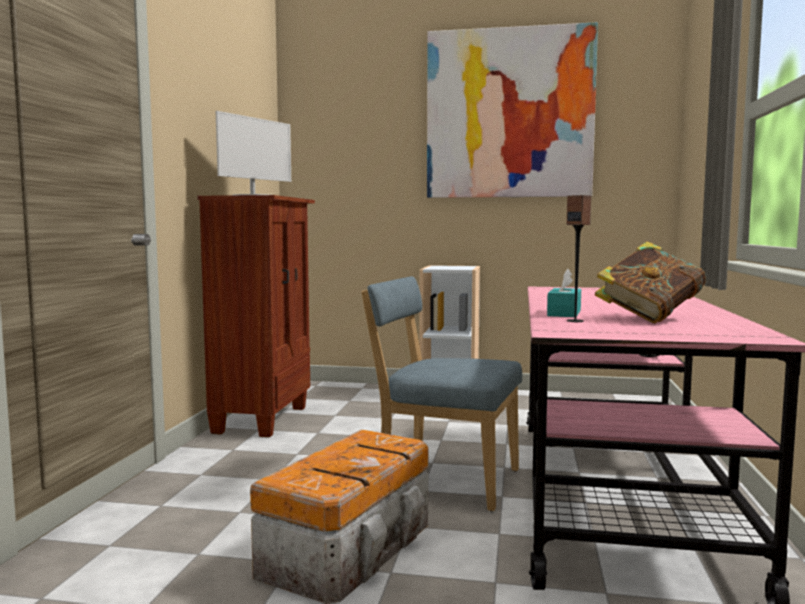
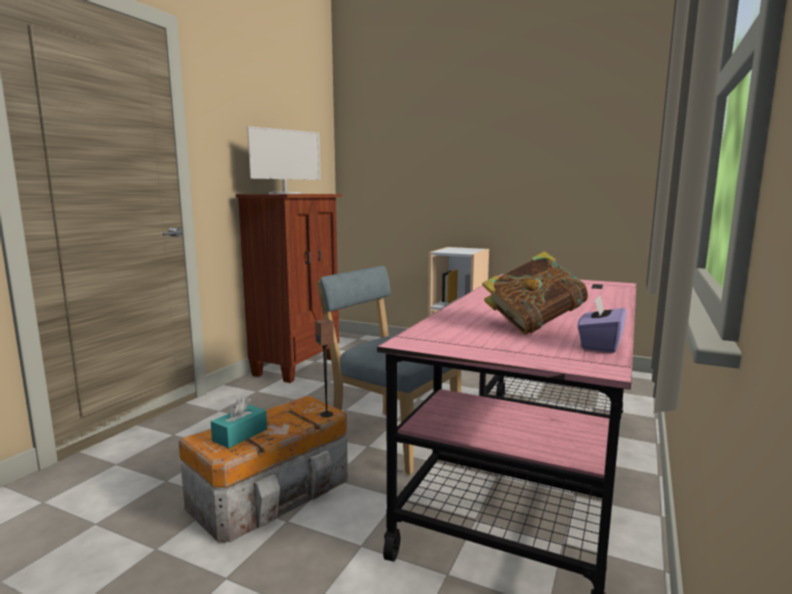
camera: 15 degrees right, 5 degrees up
picture [427,22,598,198] -> none
turquoise tissue box [547,269,581,317] -> turquoise tissue box moved to [211,397,267,448]
speaker [567,195,591,322] -> speaker moved to [315,319,334,417]
none -> purple tissue box [577,295,627,353]

